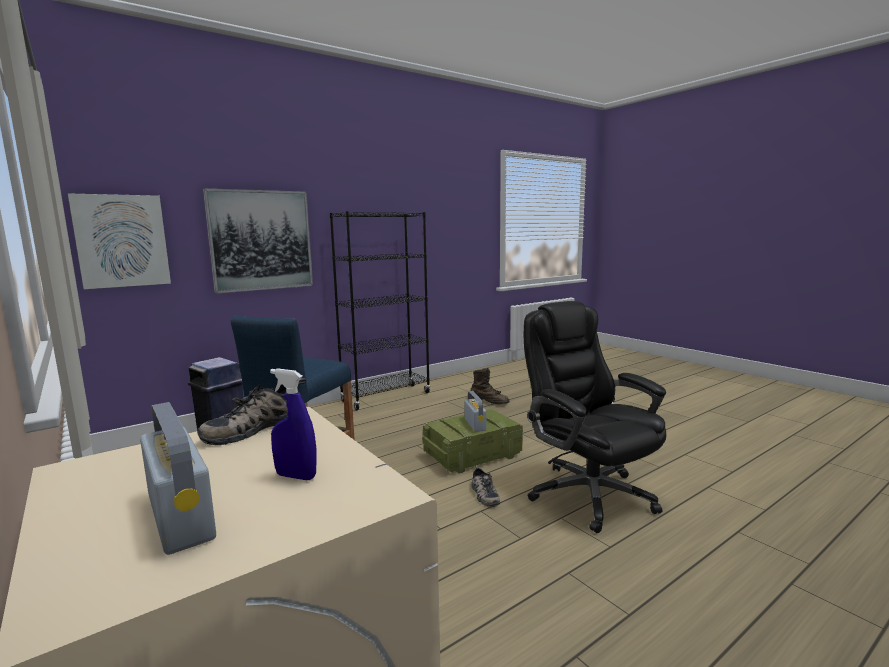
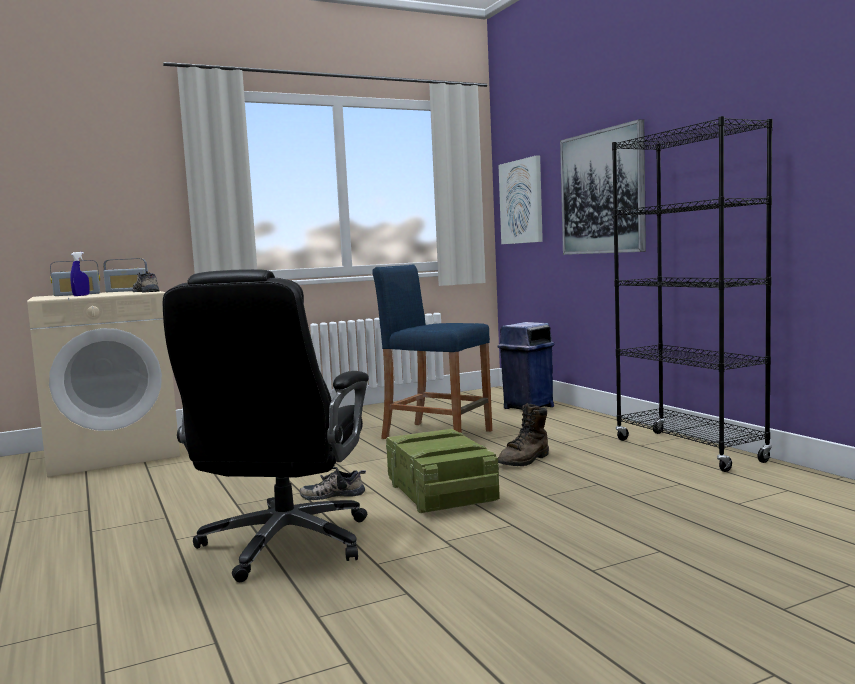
camera: 100 degrees right, 5 degrees down
radio [464,391,486,432] -> radio moved to [103,258,148,292]
brown boot [471,368,509,404] -> brown boot moved to [498,403,549,466]
black office chair [524,301,666,533] -> black office chair turned 120 degrees clockwise [163,269,369,582]

